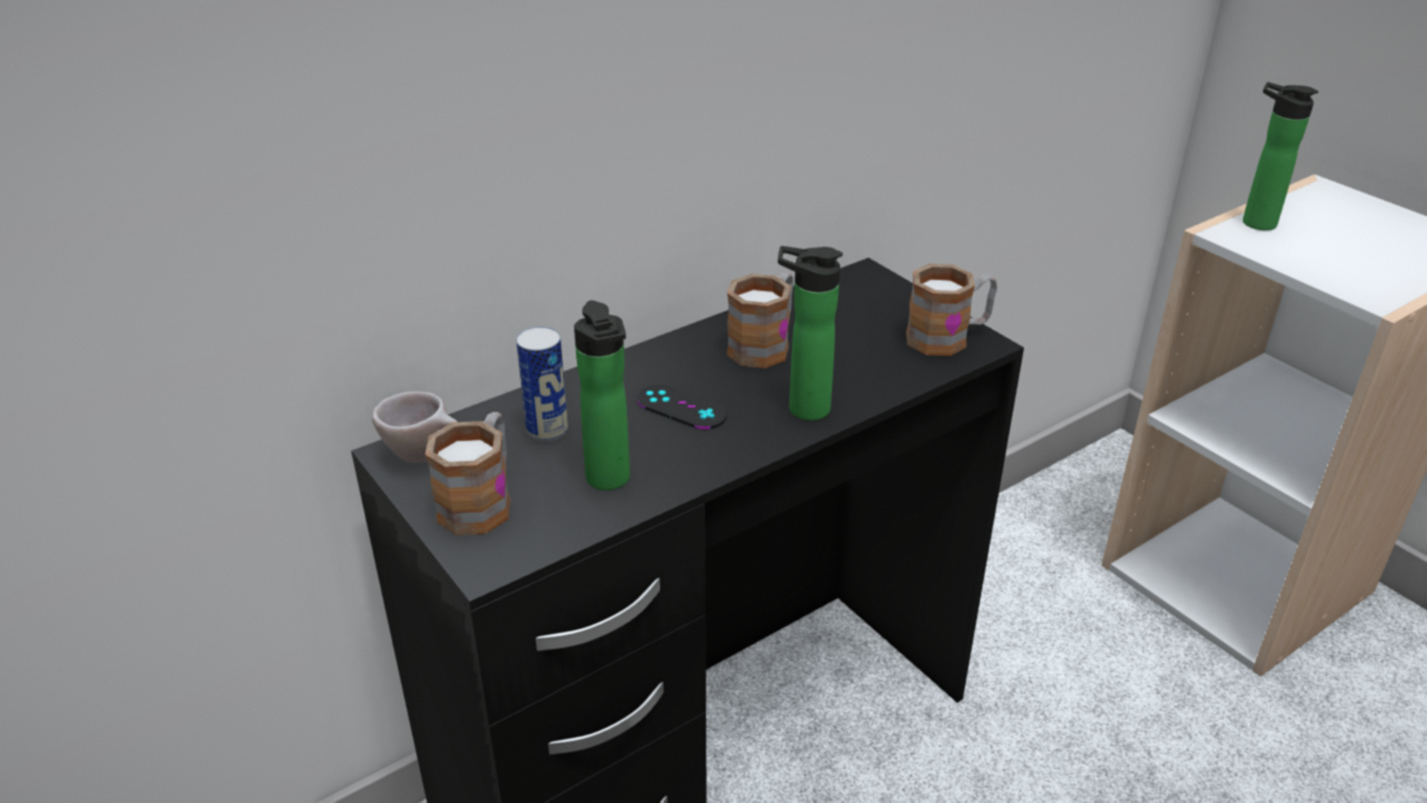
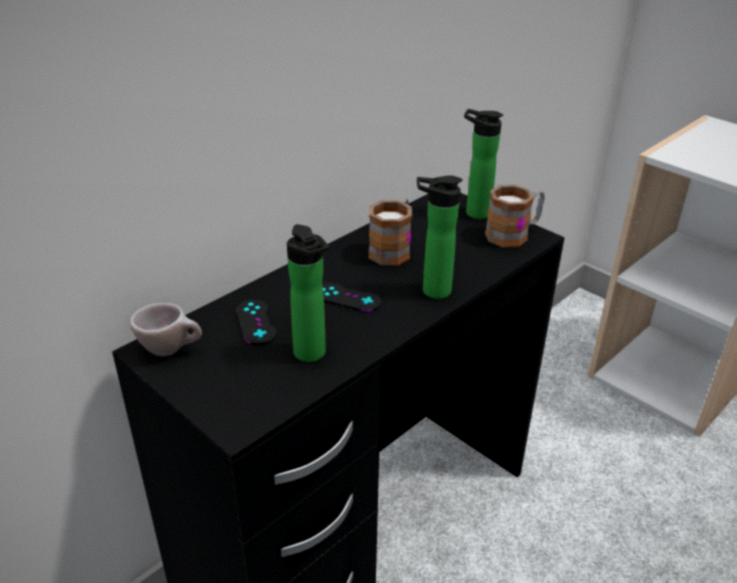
camera: 10 degrees left, 0 degrees up
mug [425,412,510,535] -> none
can [516,326,568,441] -> black game controller [236,300,276,345]
bottle [1243,82,1319,231] -> bottle moved to [464,109,503,219]

